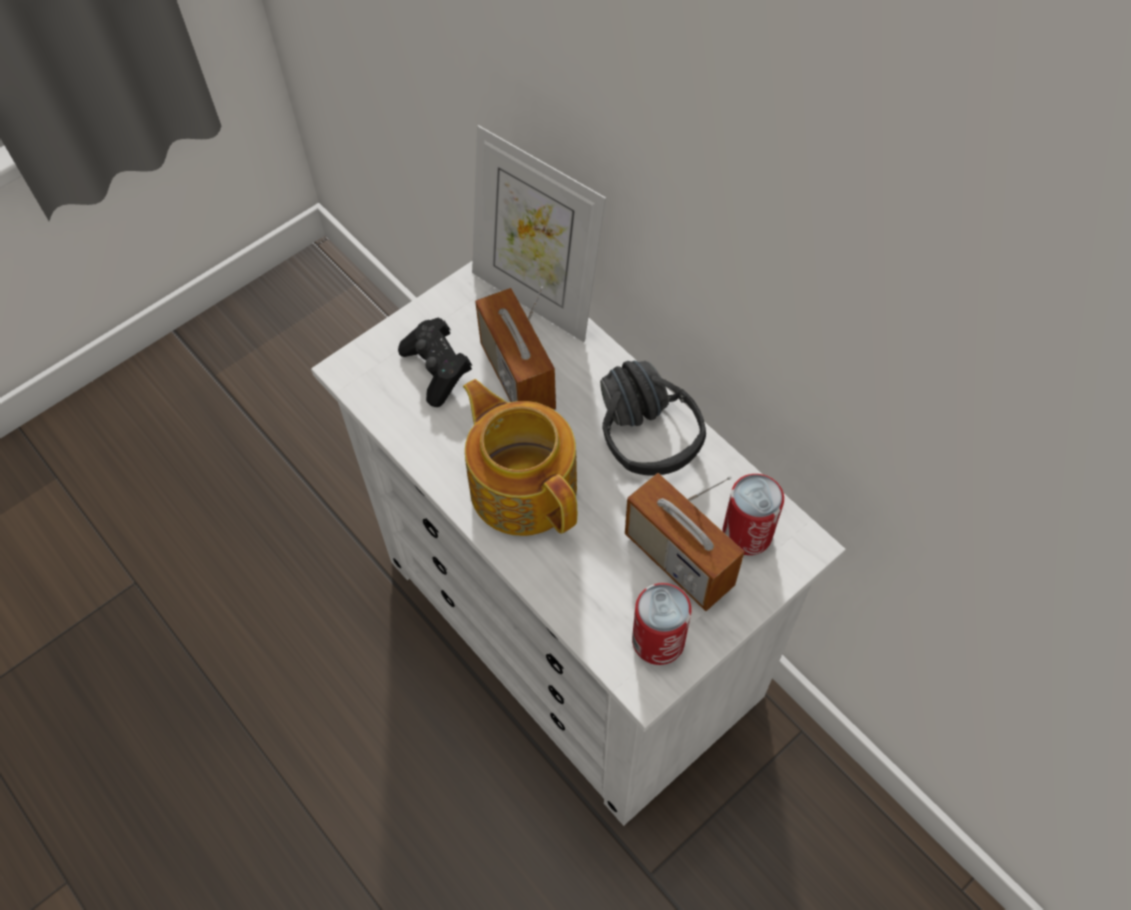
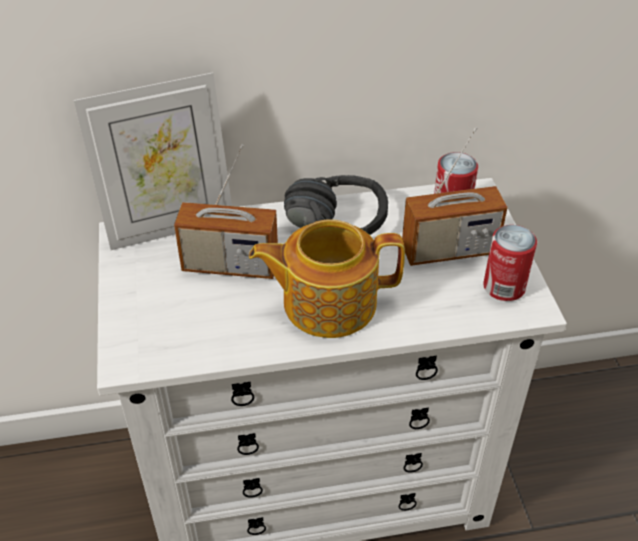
camera: 60 degrees left, 15 degrees down
black game controller [398,318,472,407] -> none

